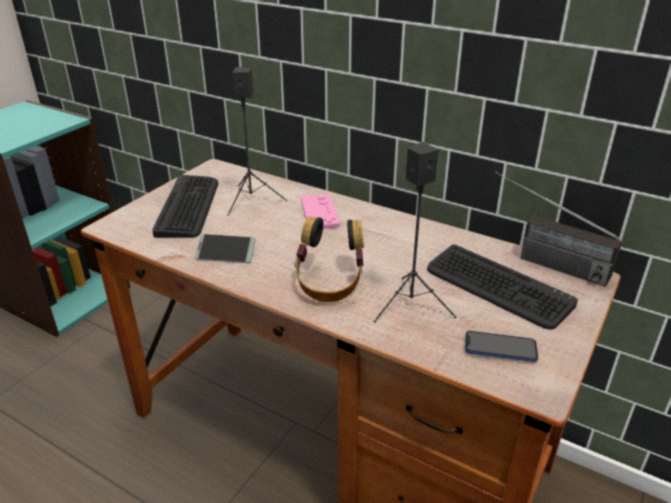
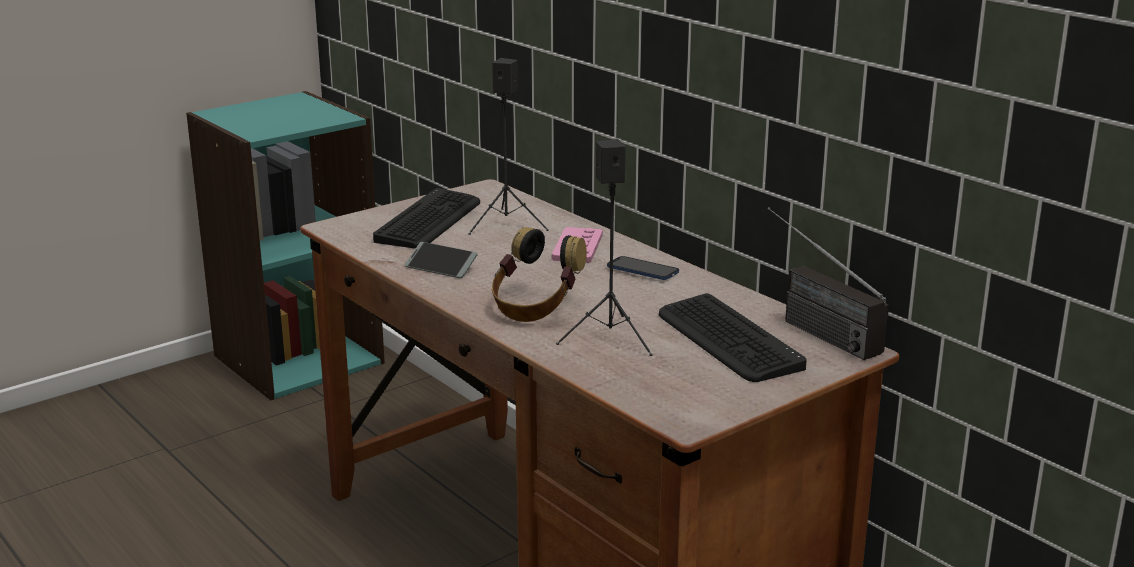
camera: 20 degrees right, 10 degrees down
phone [465,331,538,362] -> phone moved to [607,256,679,280]

